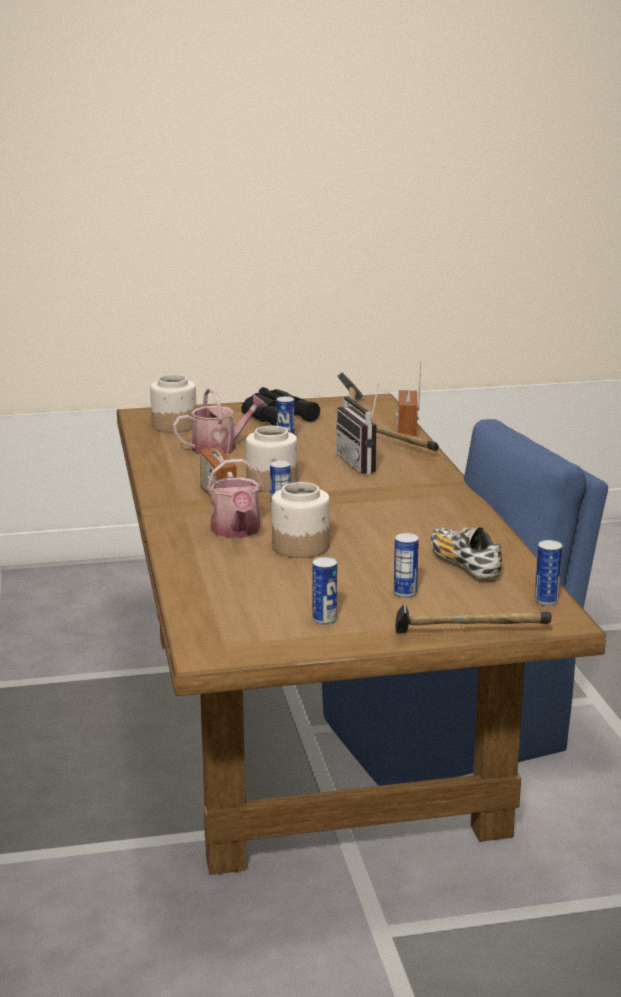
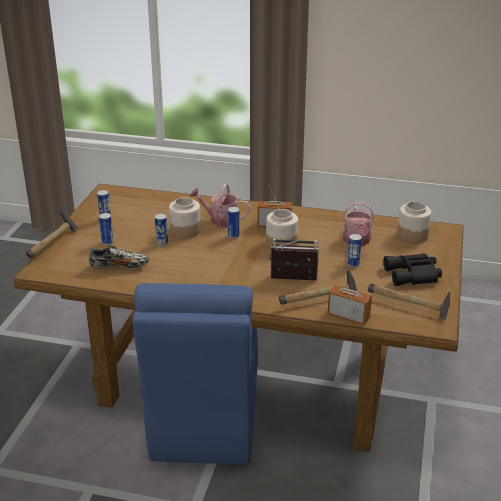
camera: 115 degrees right, 10 degrees up
can [534,540,562,606] -> can moved to [155,213,168,246]

